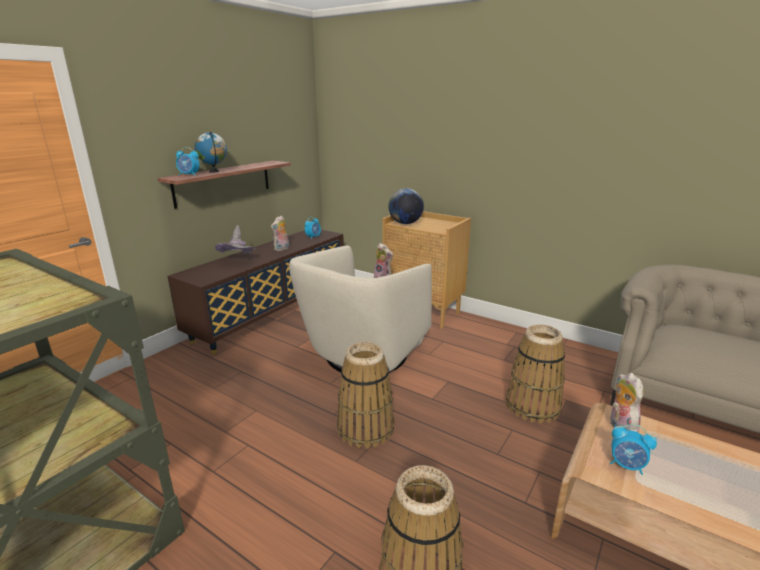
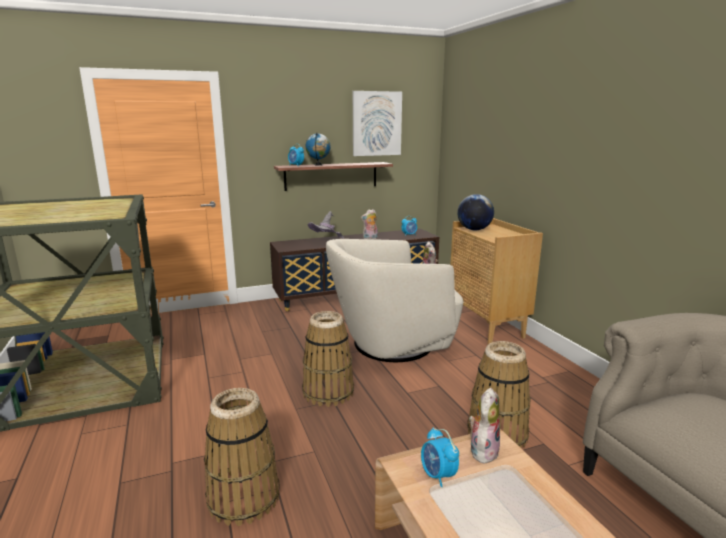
camera: 35 degrees right, 5 degrees down
none -> picture [353,91,402,156]

